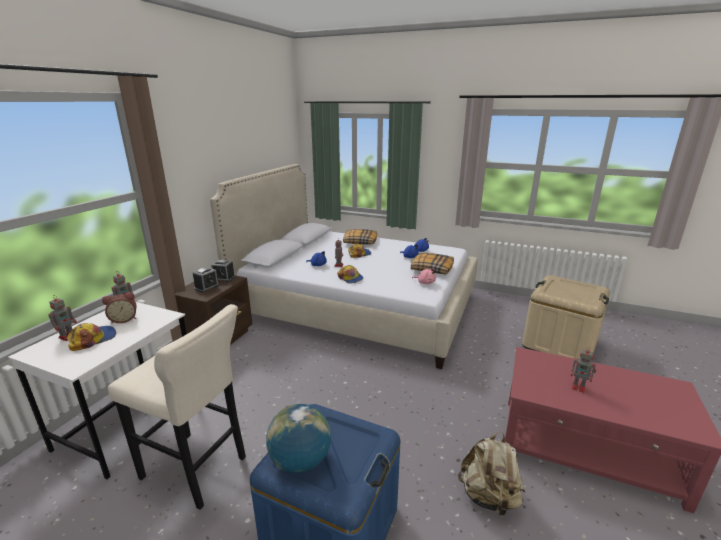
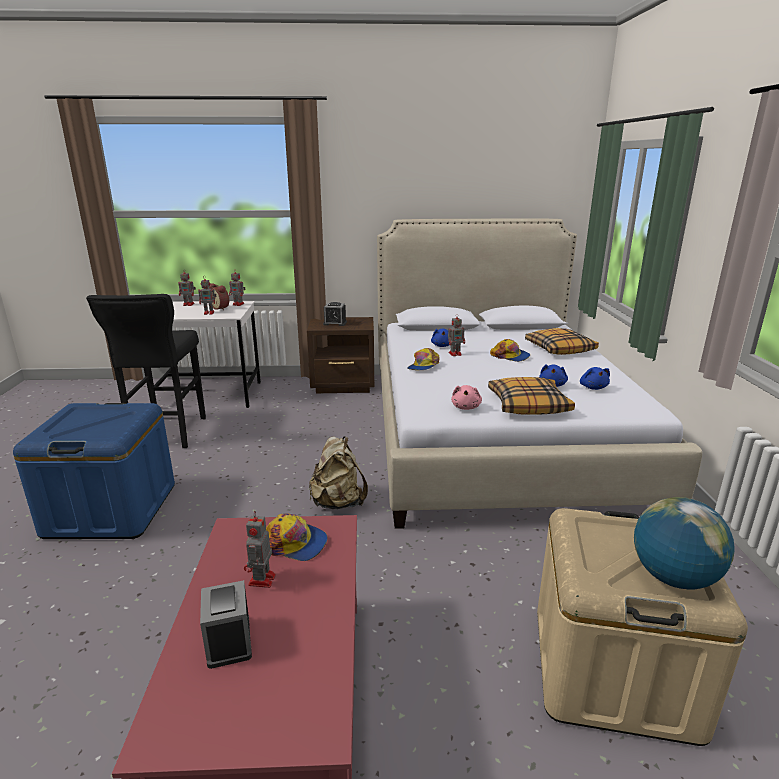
camera: 65 degrees right, 0 degrees up
cap [67,323,116,351] -> cap moved to [266,513,327,561]
beige stool [108,304,246,510] -> black stool [86,294,206,448]
alarm clock [211,260,235,282] -> alarm clock moved to [200,580,252,669]
globe [266,404,331,473] -> globe moved to [634,497,735,590]
beige backpack [458,432,525,515] -> beige backpack moved to [309,436,368,509]
none -> toy robot [198,277,217,315]

